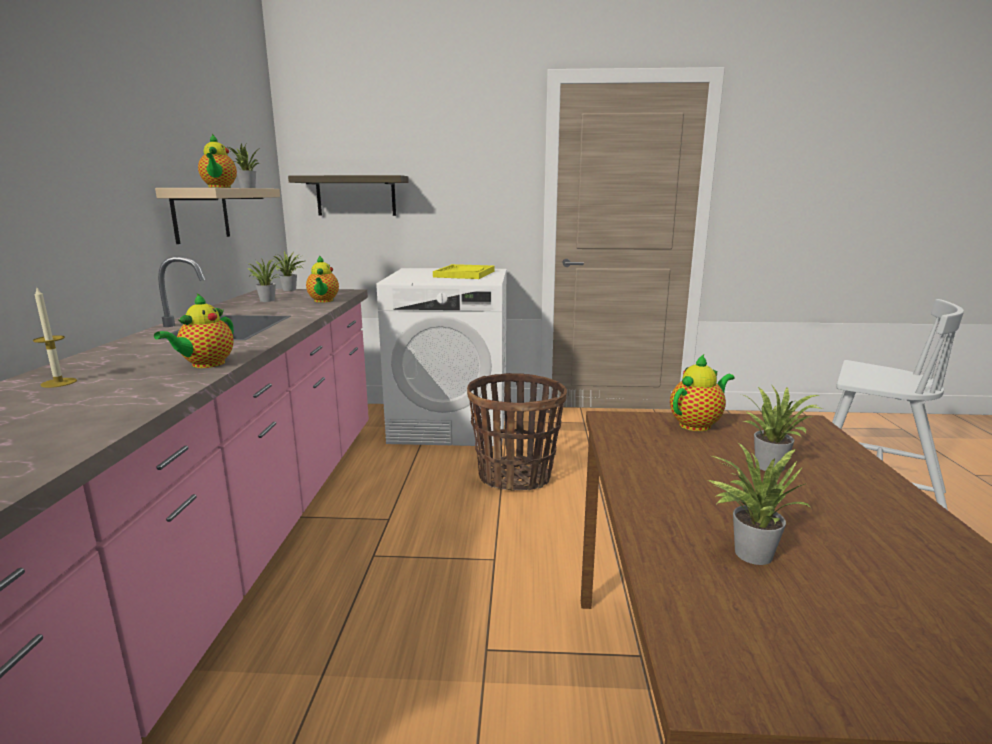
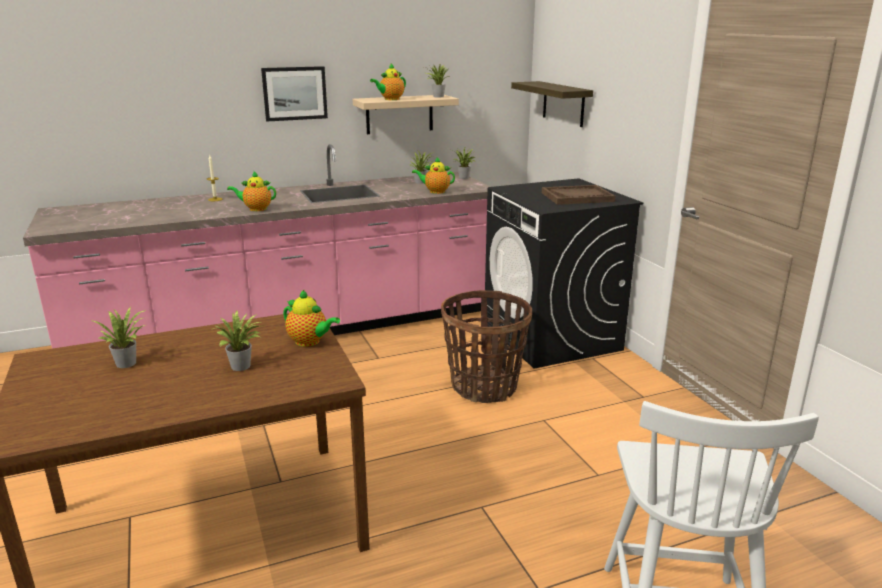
camera: 65 degrees right, 5 degrees up
teapot [306,255,339,303] -> teapot turned 45 degrees clockwise [412,157,455,194]
white washing machine [376,268,507,446] -> black washing machine [485,178,643,368]
yellow tray [433,264,495,279] -> brown tray [542,185,615,205]
none -> picture [261,66,328,121]

